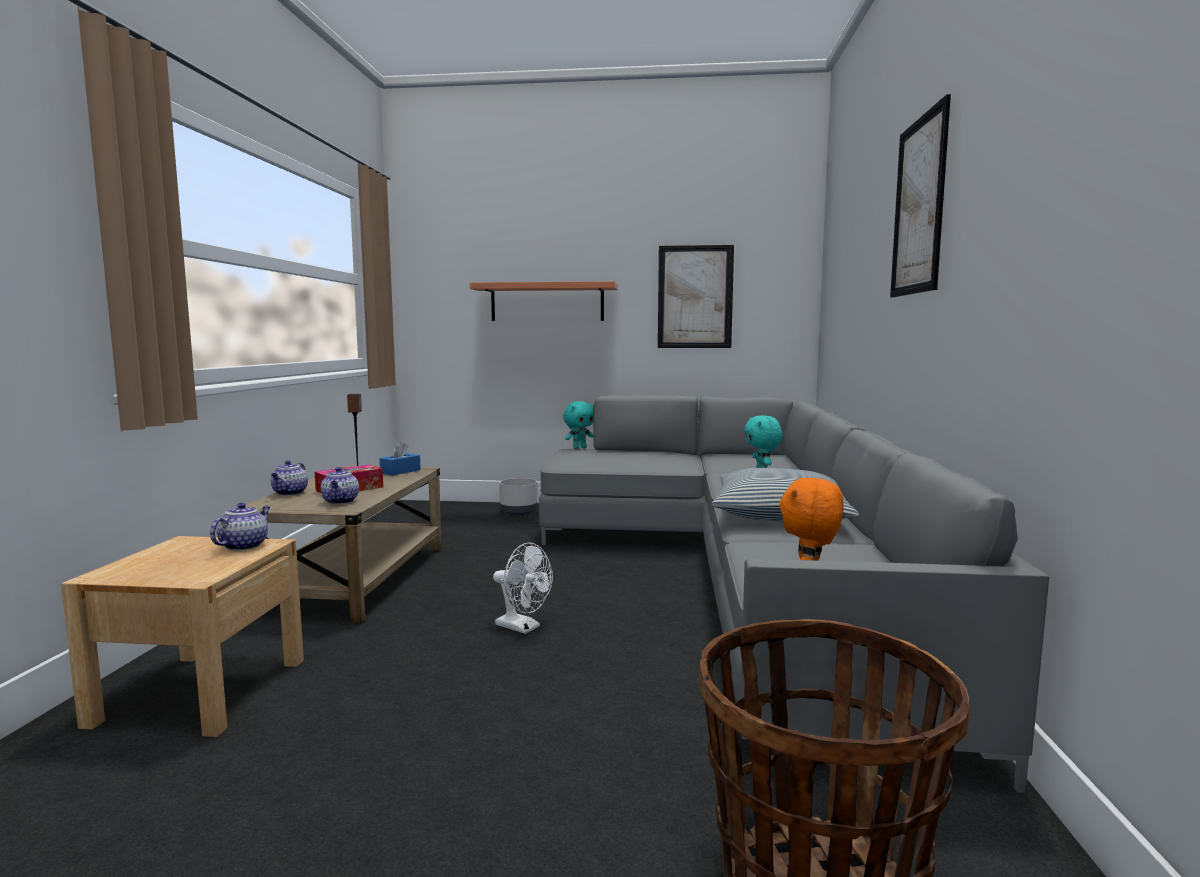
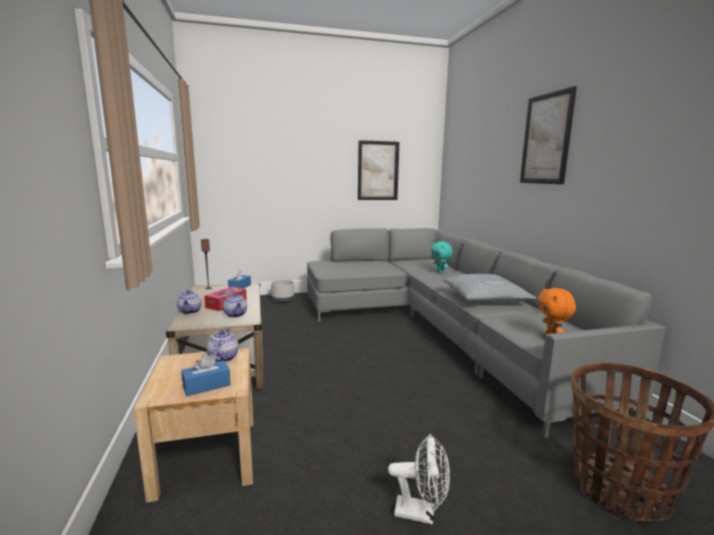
camera: 20 degrees left, 5 degrees up
shelf [470,281,618,321] -> none
white fan [493,542,553,634] -> white fan moved to [388,434,450,525]
turquoise plush toy [563,401,594,449] -> none
none -> blue tissue box [181,353,231,396]

